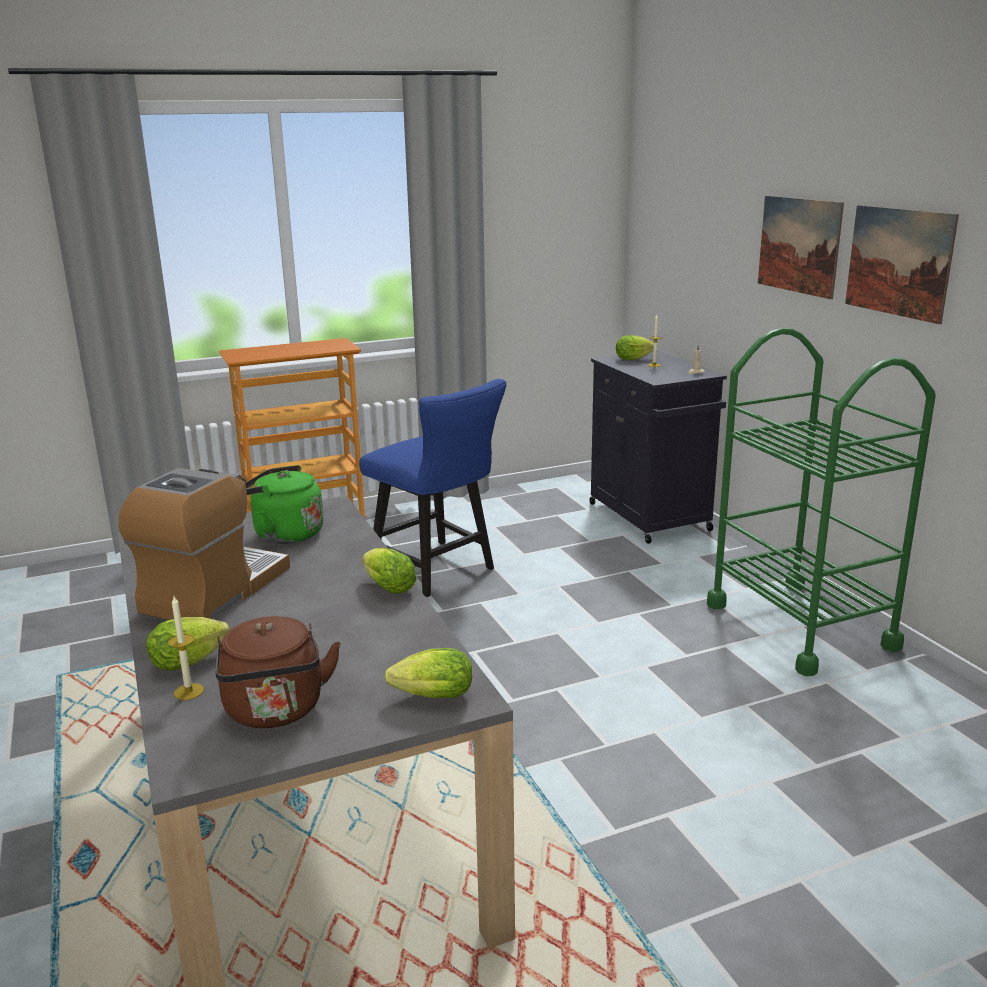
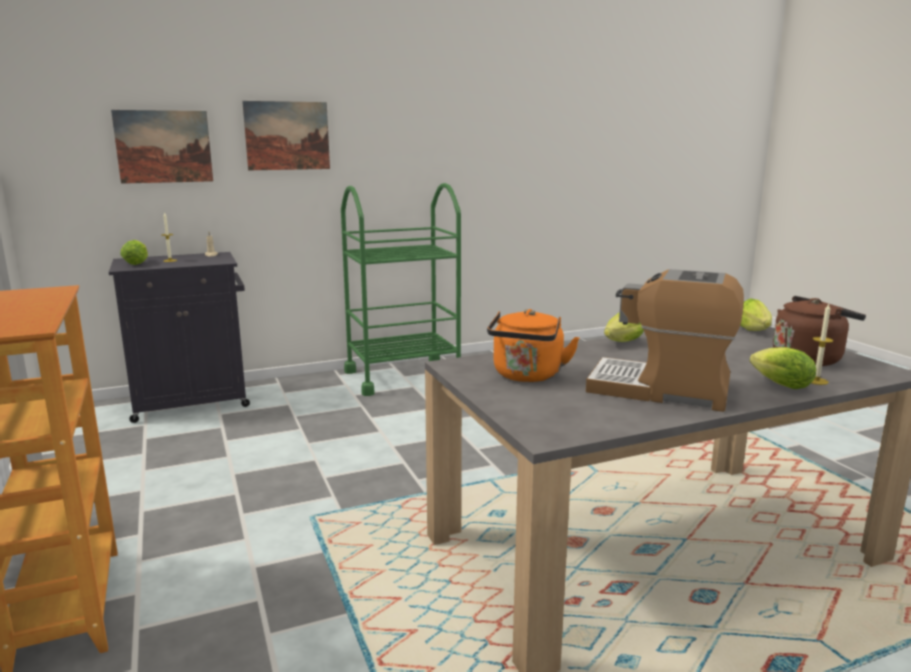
camera: 90 degrees left, 5 degrees down
green kettle [245,465,324,544] -> orange kettle [487,309,580,382]
blue chair [359,379,506,597] -> none
picture [845,205,959,324] -> picture moved to [111,110,213,184]

